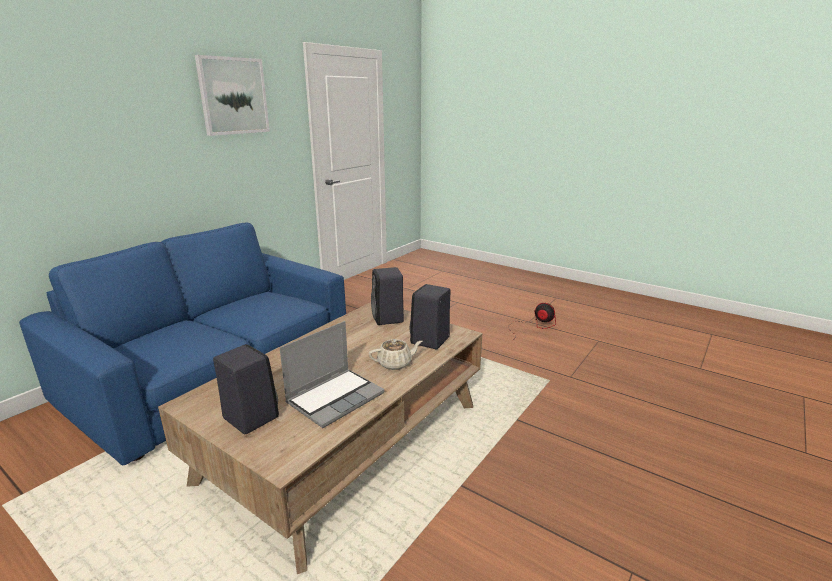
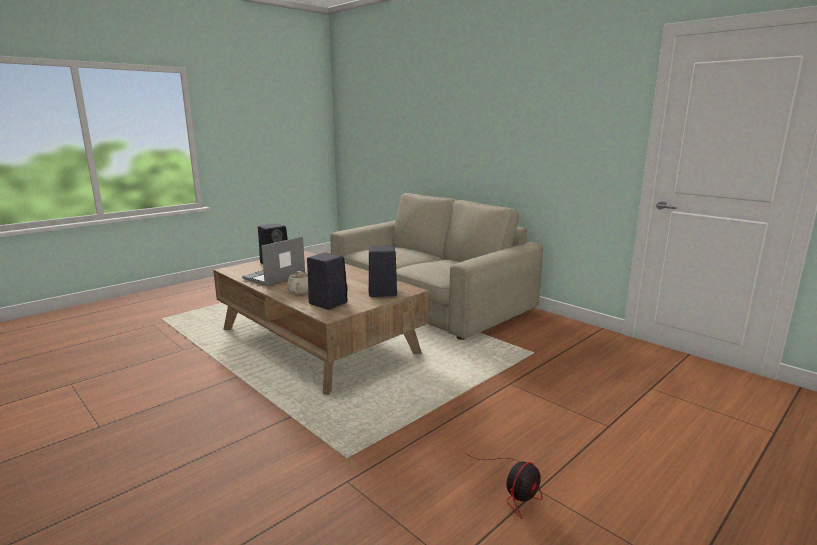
camera: 100 degrees right, 5 degrees down
blue sofa [19,222,346,465] -> beige sofa [330,193,543,340]
picture [195,55,270,136] -> none
laptop [280,321,385,428] -> laptop turned 75 degrees clockwise [242,236,306,286]

